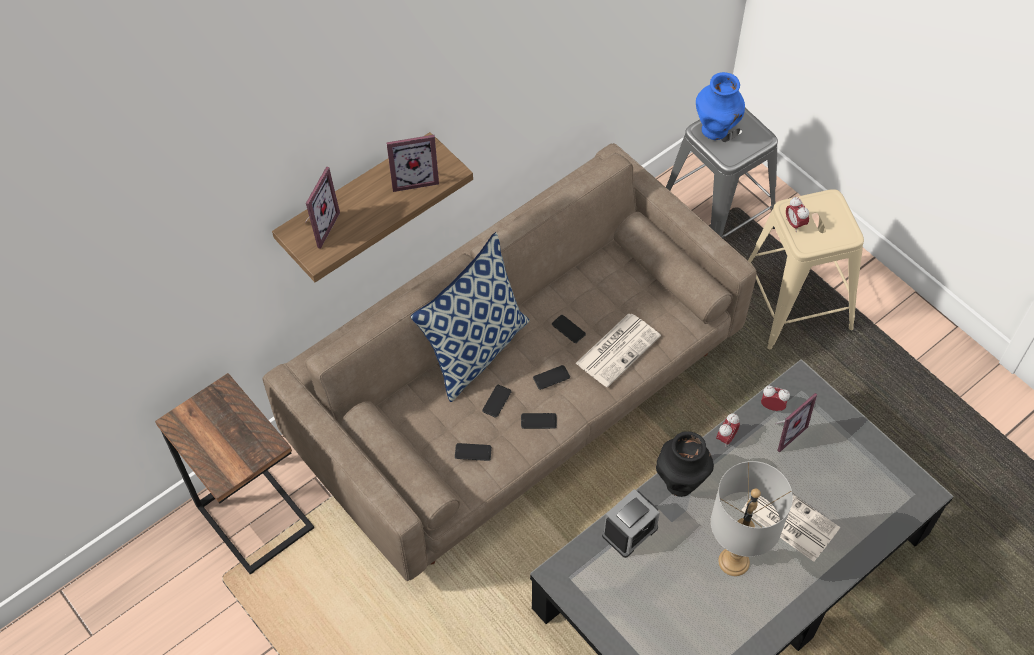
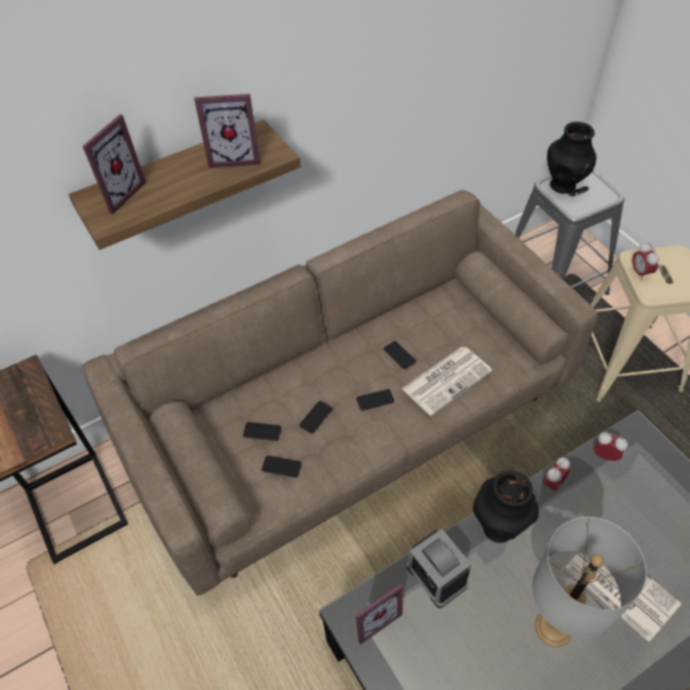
camera: 10 degrees right, 5 degrees down
pillow [411,232,529,402] -> none
phone [521,413,557,429] -> phone moved to [243,422,281,441]
alarm clock [602,489,660,558] -> alarm clock turned 90 degrees clockwise [407,529,472,608]
blue vase [696,72,745,140] -> black vase [547,122,596,194]
picture frame [775,393,817,453] -> picture frame moved to [356,584,403,645]

